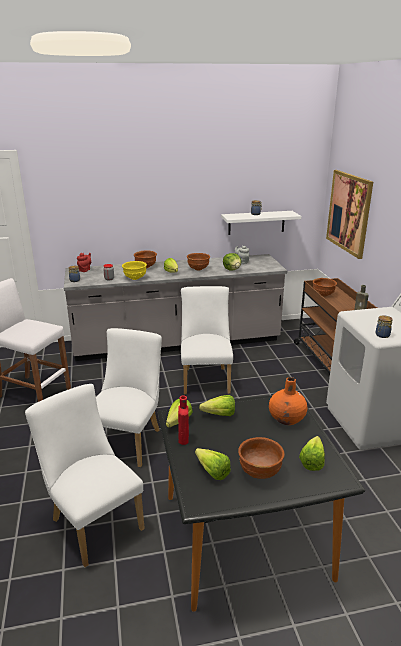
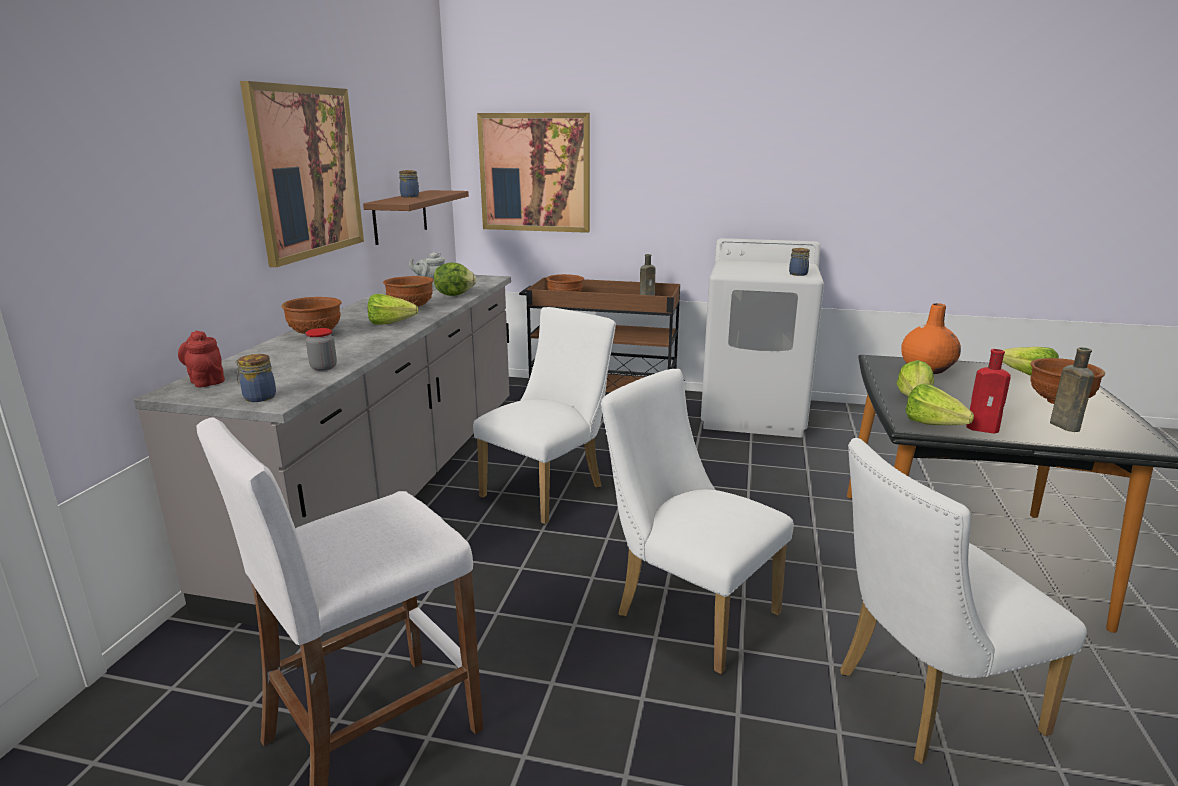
camera: 65 degrees left, 5 degrees down
yellow bowl [122,261,147,280] -> none
white chair [181,286,233,395] -> white chair turned 105 degrees clockwise [473,307,616,524]
lettuce [195,448,231,480] -> brown bottle [1050,347,1094,432]
white shelf [221,211,301,235] -> brown shelf [363,190,469,245]
none -> picture [240,81,364,267]

